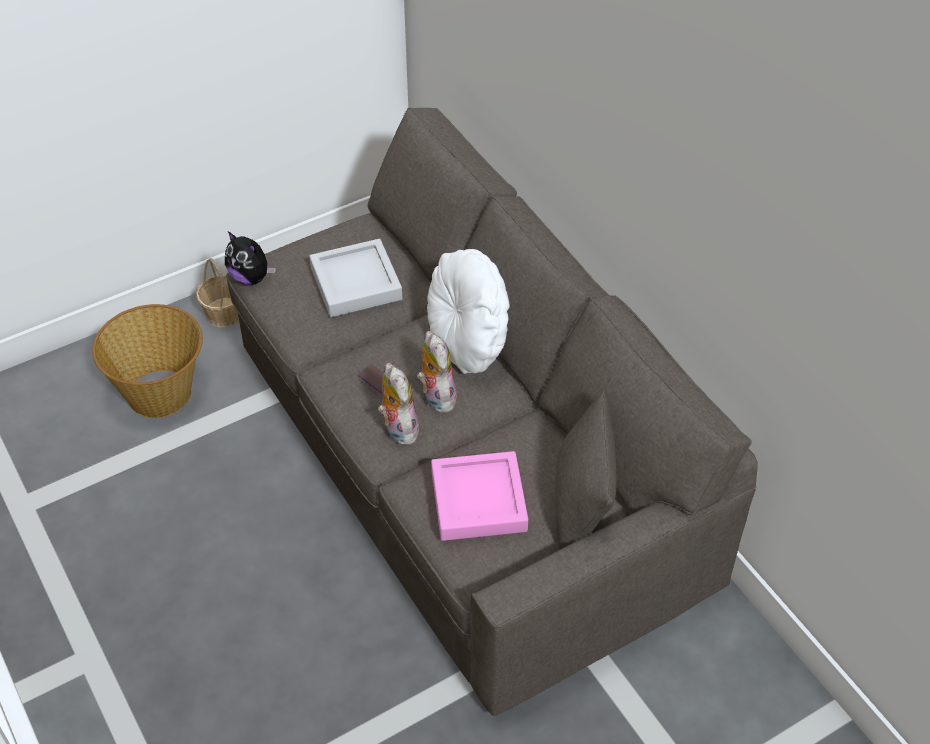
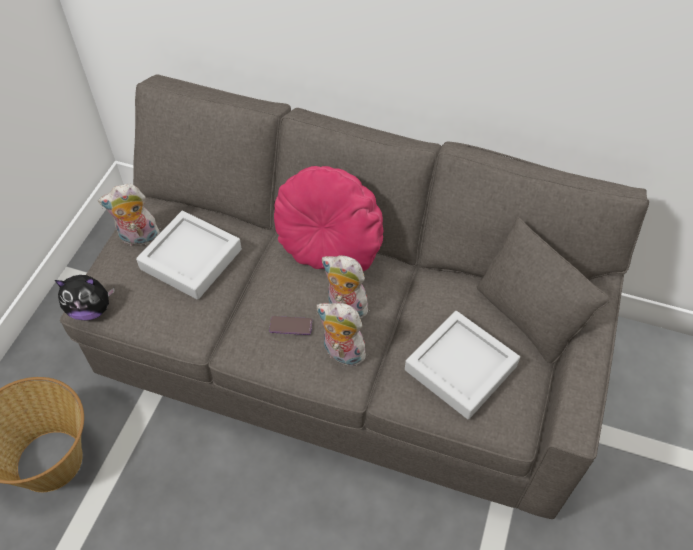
camera: 40 degrees left, 5 degrees up
basket [196,258,239,328] -> none
white pillow [427,249,510,374] -> pink pillow [274,166,383,271]
pink tray [431,451,528,541] -> grey tray [405,311,520,419]
none -> plush toy [98,184,160,248]

